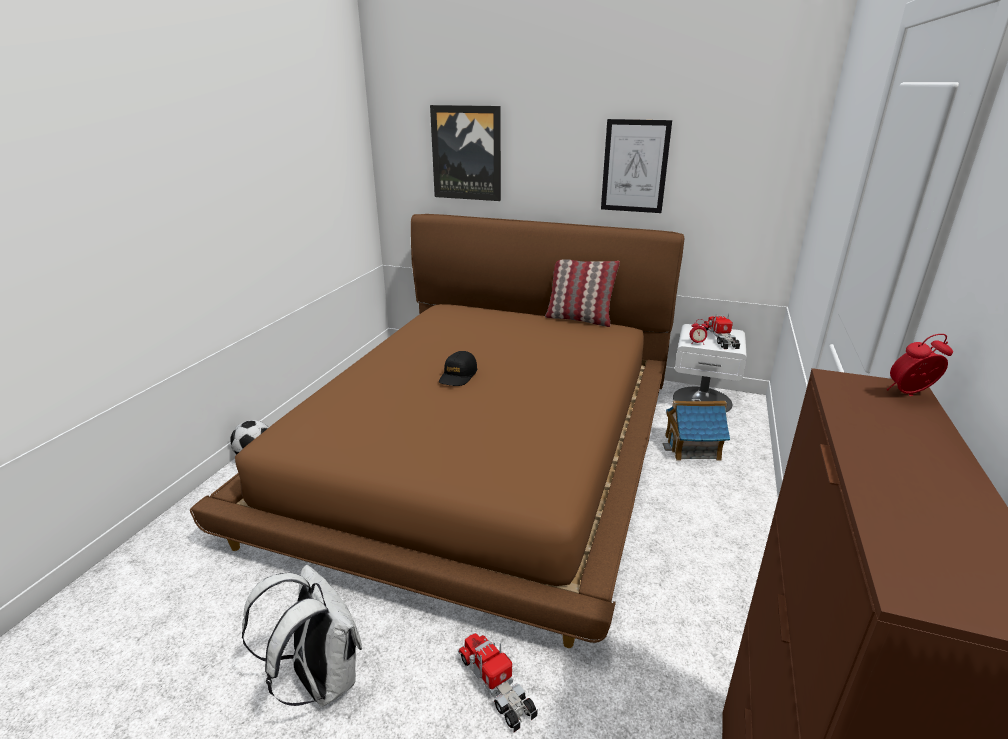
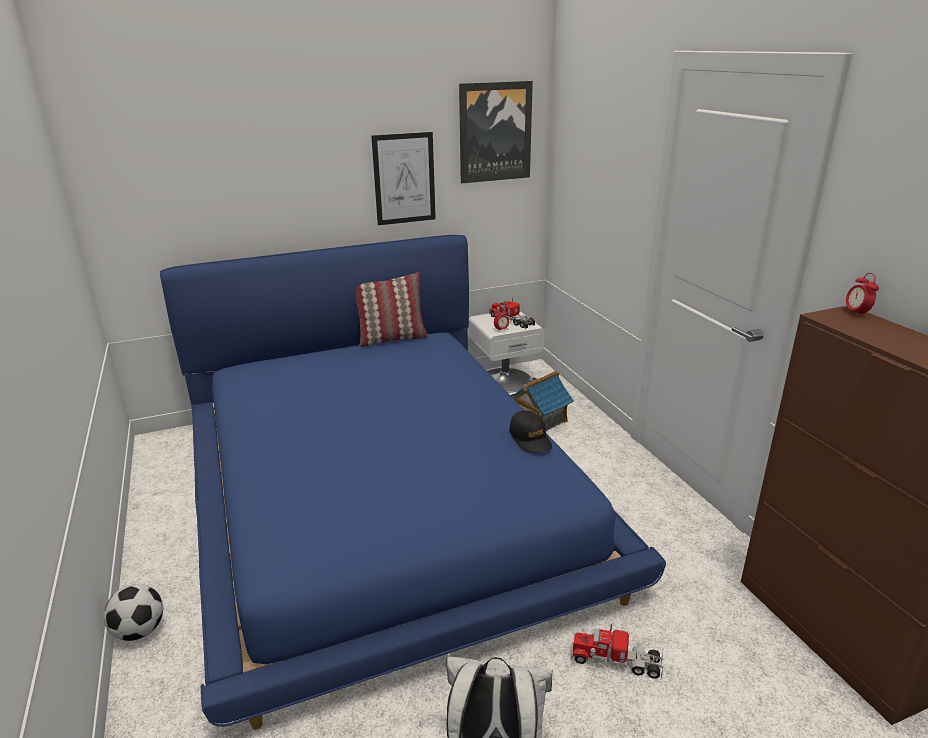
camera: 40 degrees left, 0 degrees up
brown bed [190,214,684,648] -> blue bed [160,235,666,729]
picture [430,105,501,201] -> picture moved to [459,81,533,183]
black cap [439,351,477,386] -> black cap moved to [509,410,552,453]
alarm clock [887,334,953,396] -> alarm clock turned 45 degrees counterclockwise [844,273,879,317]

